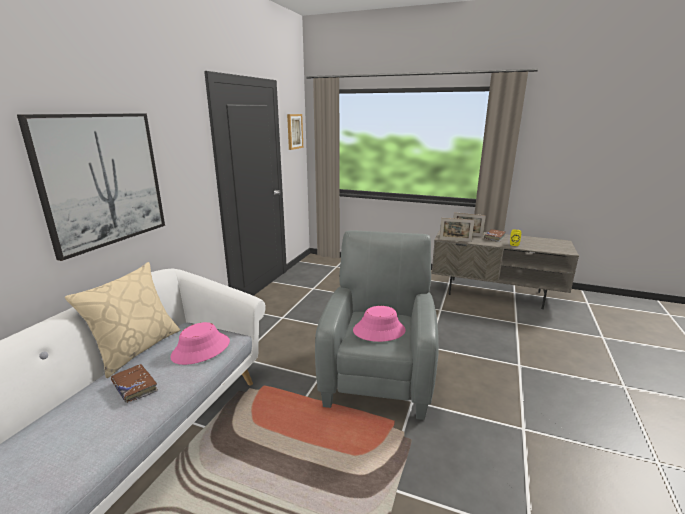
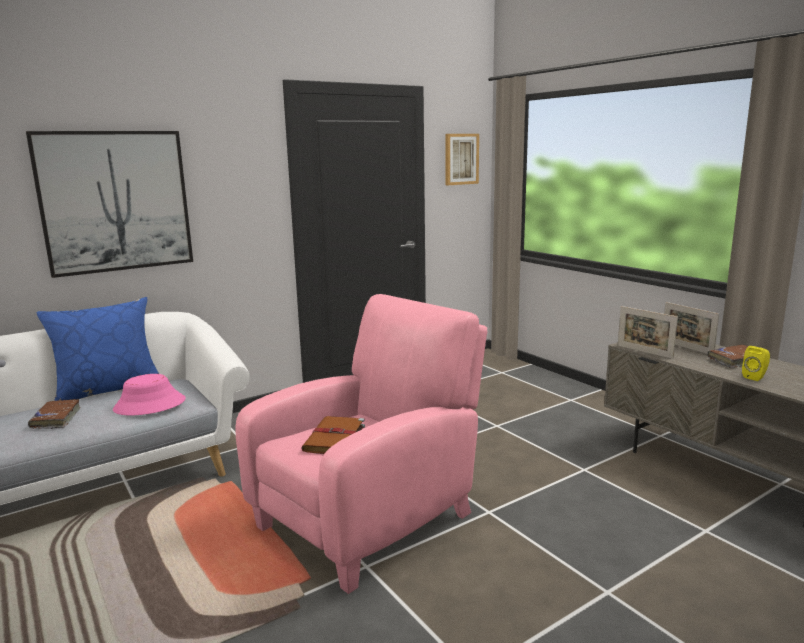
camera: 35 degrees right, 5 degrees down
beige pillow [65,262,181,378] -> blue pillow [37,297,159,401]
grey armchair [315,230,439,420] -> pink armchair [235,294,487,594]
pink hat [353,306,406,342] -> brown book [302,416,365,454]

